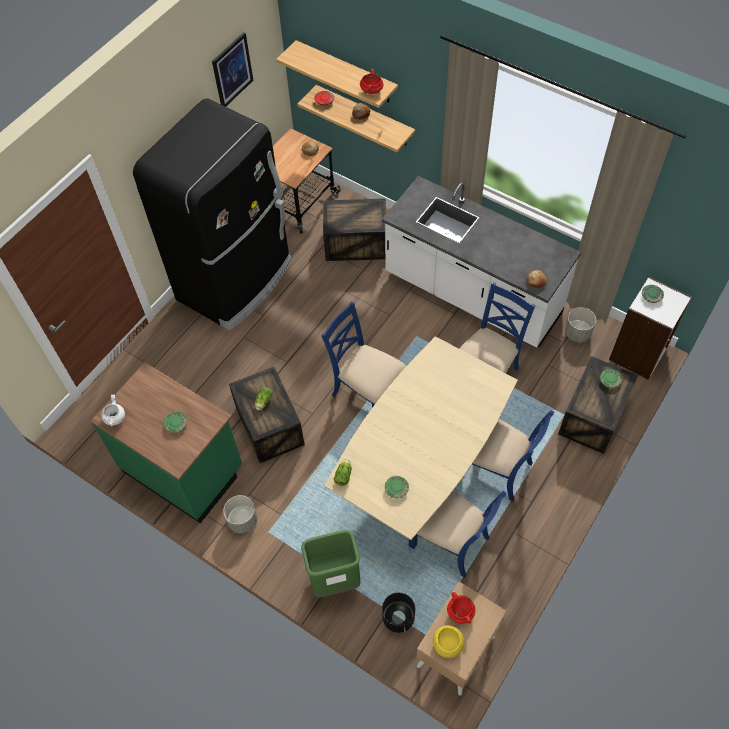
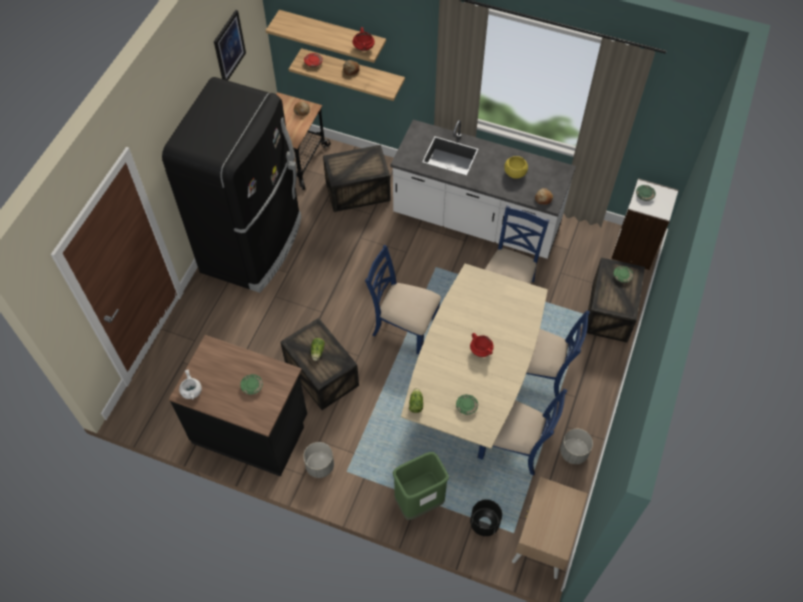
camera: 15 degrees left, 0 degrees up
green counter [90,362,242,523] -> black counter [169,335,307,477]
yellow bowl [433,625,464,658] -> yellow bowl moved to [504,156,528,179]
red cooking pot [447,592,475,624] -> red cooking pot moved to [470,333,494,357]
grey planter [565,307,596,342] -> grey planter moved to [560,429,593,464]

